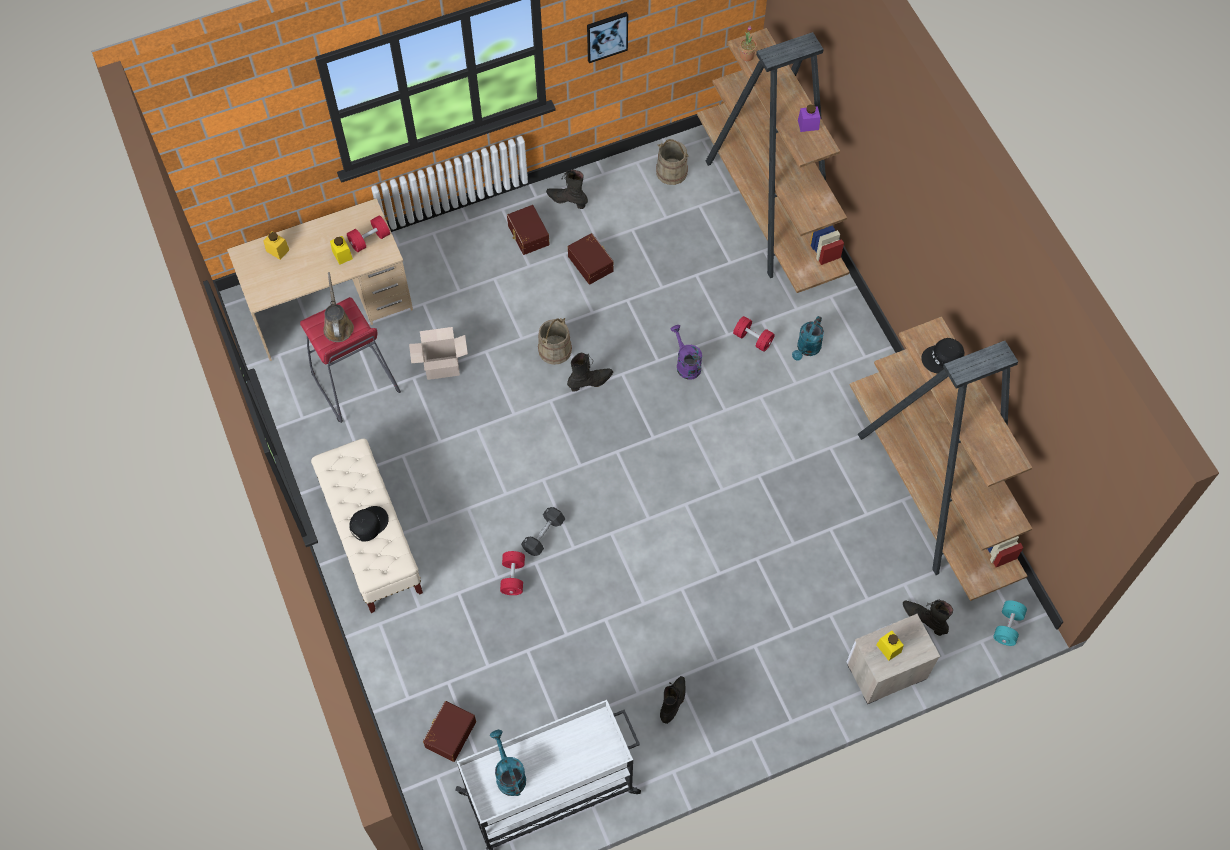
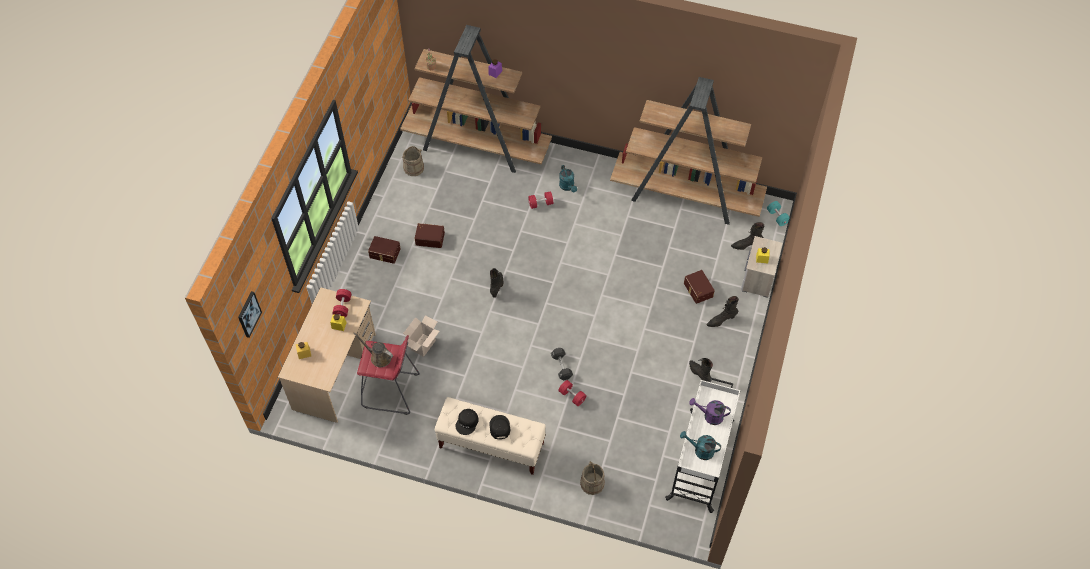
camera: 50 degrees left, 5 degrees down
brown storage box [423,701,476,762] -> brown storage box moved to [684,270,715,304]
beige bucket [538,318,572,365] -> beige bucket moved to [580,461,605,495]
black boot [546,170,588,209] -> black boot moved to [707,296,739,327]
picture [587,12,628,63] -> picture moved to [238,291,262,338]
purple watering can [670,325,702,380] -> purple watering can moved to [689,398,731,425]
black cap [921,338,965,373] -> black cap moved to [456,409,479,435]

